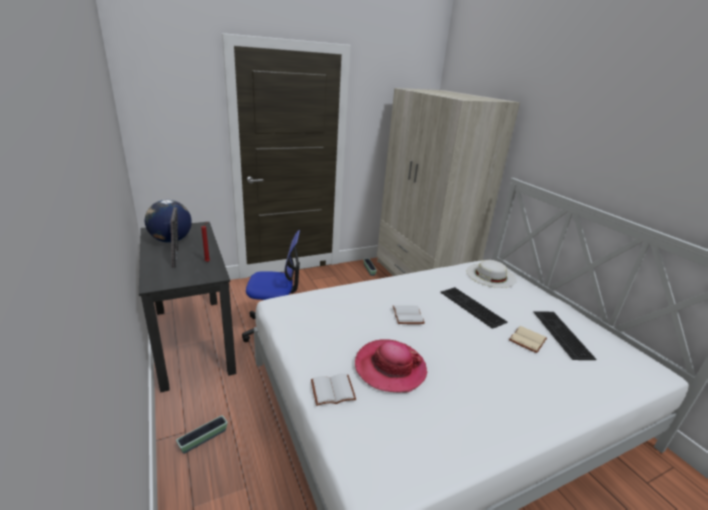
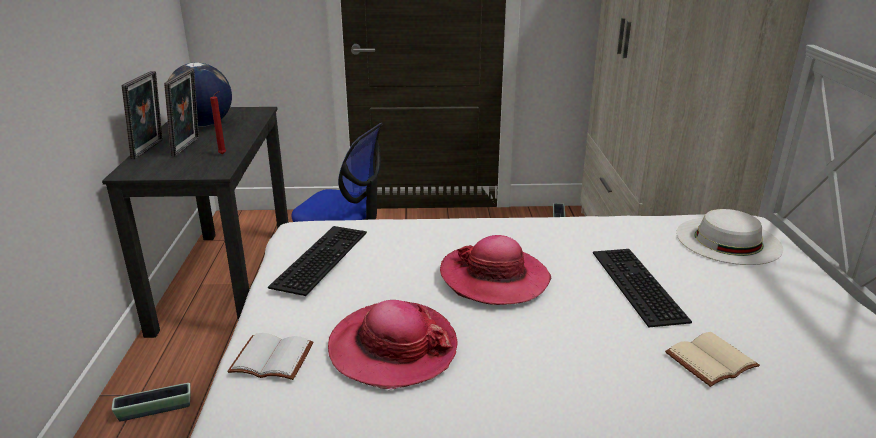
camera: 25 degrees right, 0 degrees up
white book [393,305,425,324] -> hat [440,235,552,305]
keyboard [534,311,596,360] -> keyboard moved to [268,226,367,296]
none -> picture frame [122,71,163,159]

